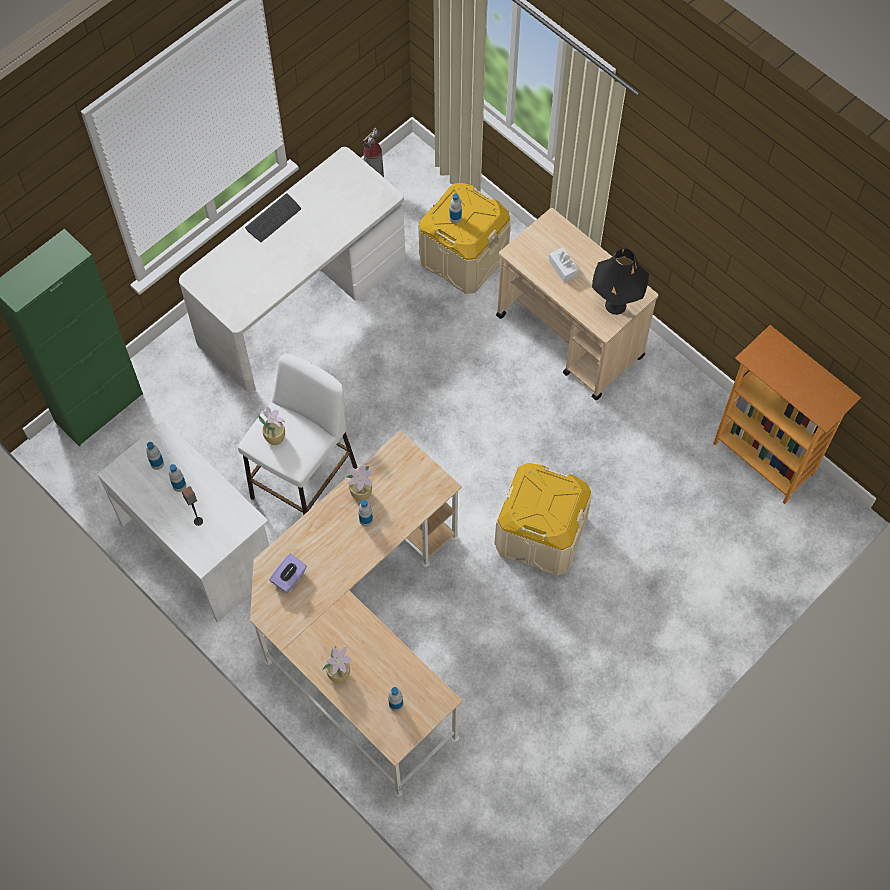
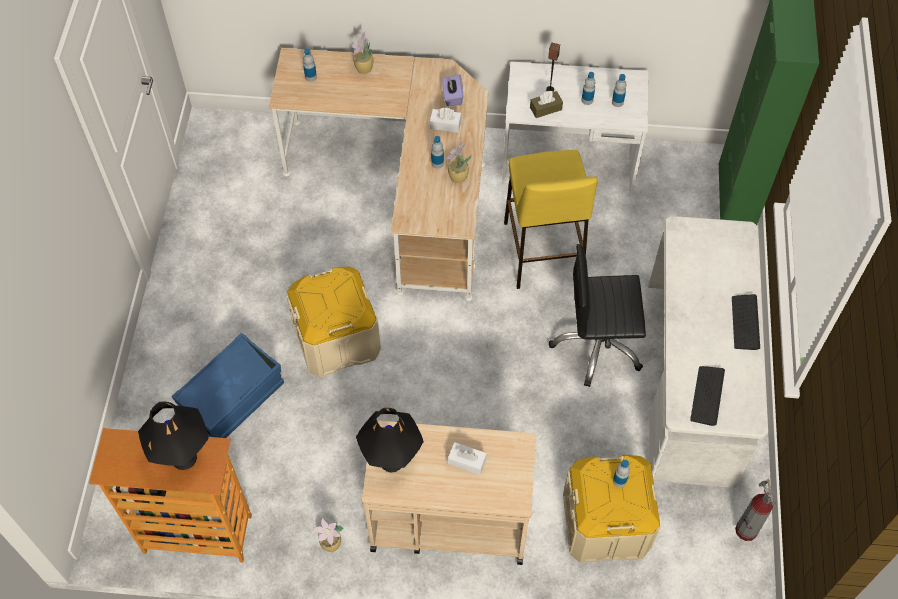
camera: 140 degrees right, 5 degrees down
white stool [238,354,357,515] -> yellow stool [504,150,598,289]
potted plant [258,405,285,445] -> potted plant moved to [314,519,343,552]
none -> black table lamp [138,402,209,470]
none -> blue storage box [172,333,284,438]
none -> white tissue box [430,108,461,133]
none -> brown tissue box [530,90,563,118]
none -> black office chair [549,244,646,387]
none -> keyboard [690,366,725,426]

